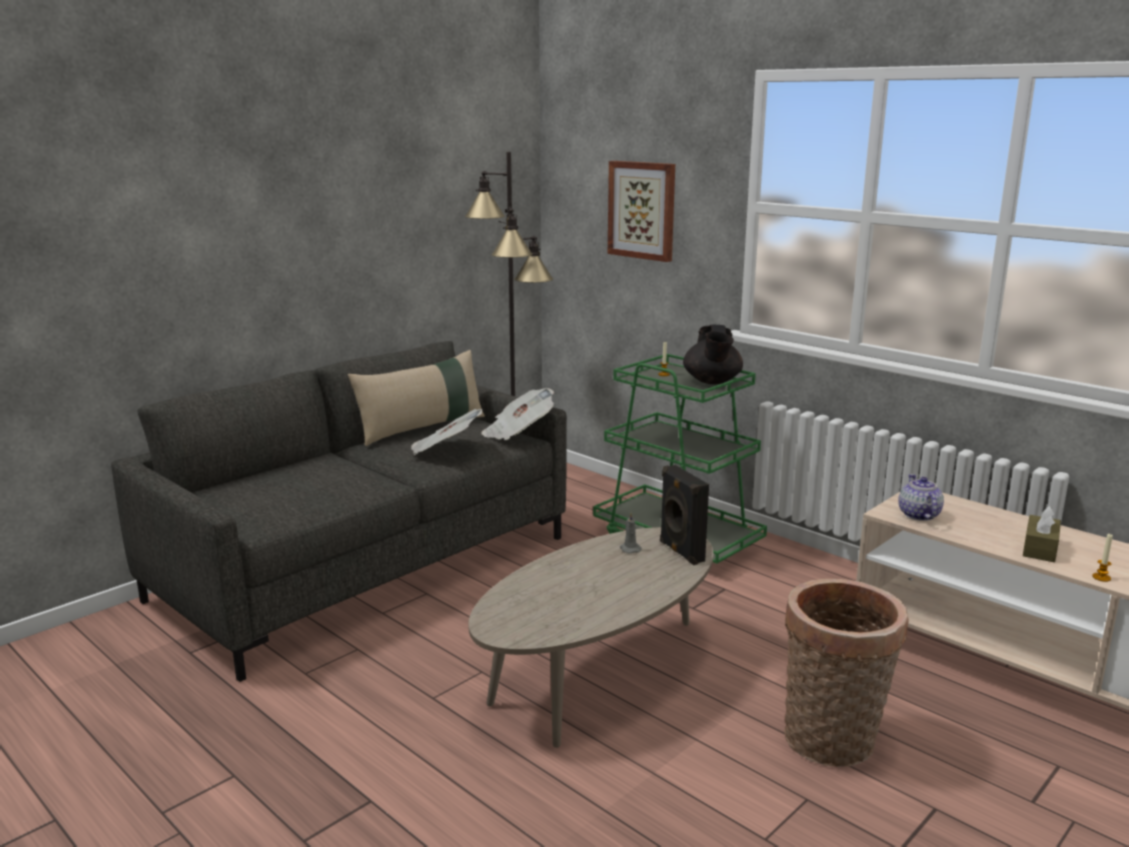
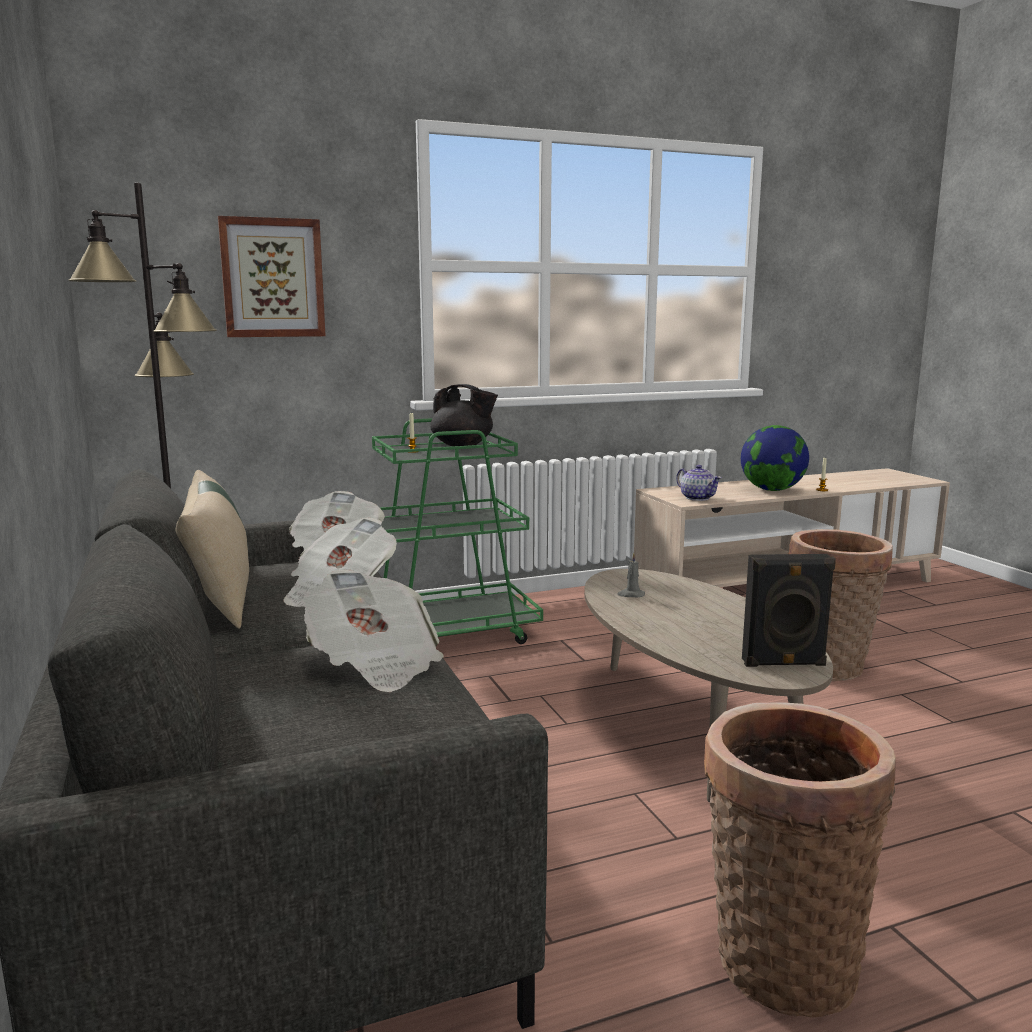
camera: 65 degrees left, 5 degrees down
black speaker [660,465,709,565] -> black speaker moved to [742,554,836,667]
teapot [898,474,944,521] -> teapot turned 150 degrees counterclockwise [676,465,722,501]
brown tissue box [1023,506,1061,562] -> globe [741,425,809,491]
none -> newspaper [303,570,444,692]
none -> basket [704,702,896,1018]

